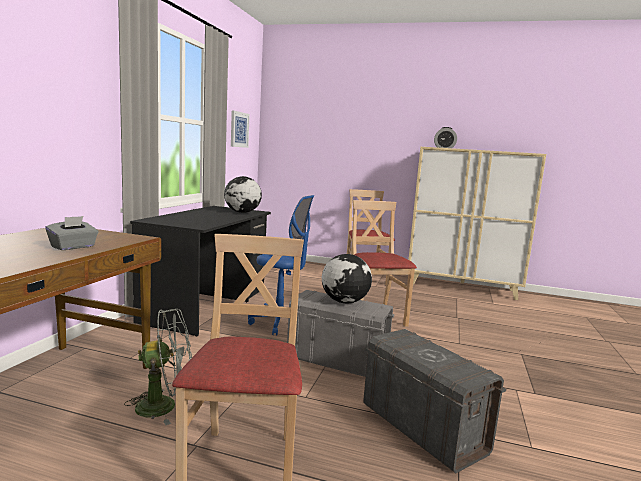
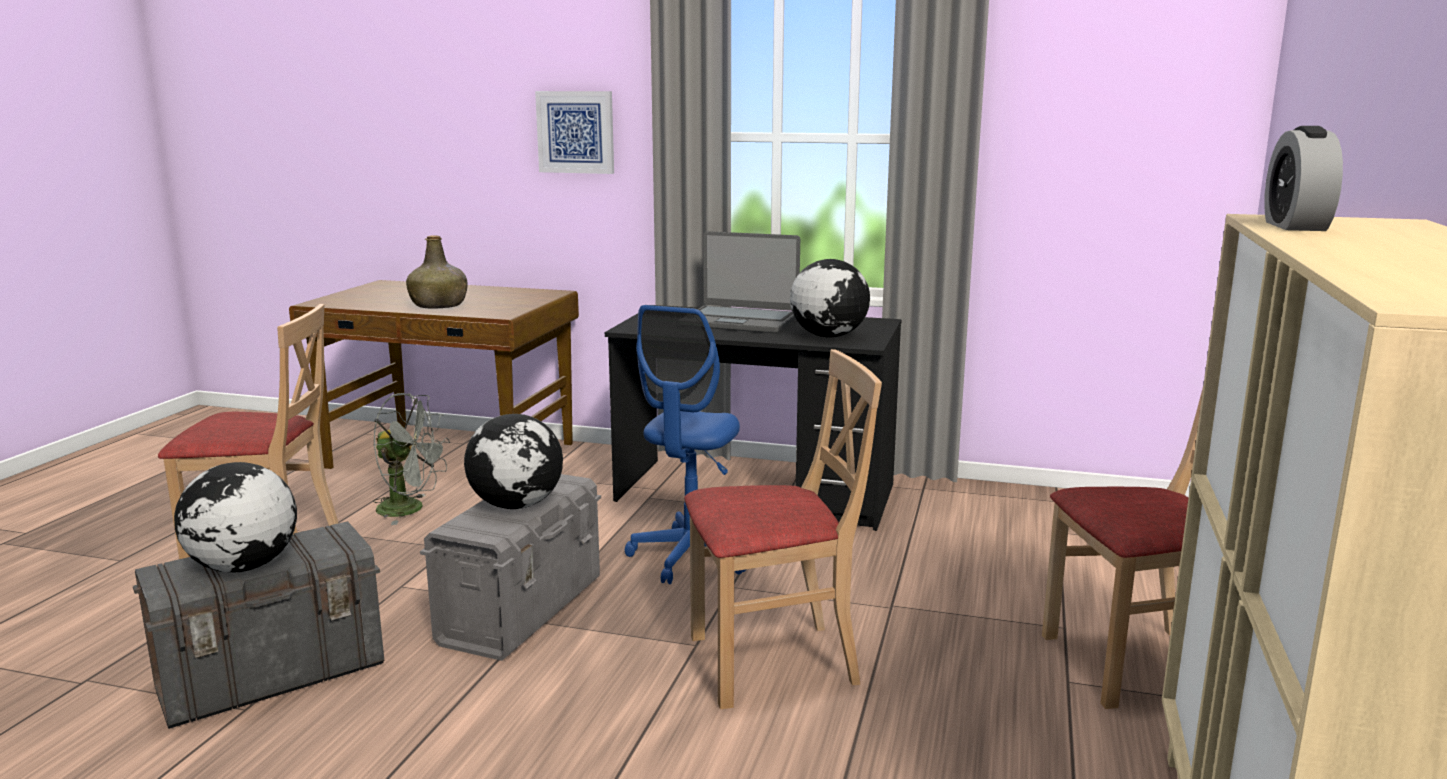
camera: 90 degrees right, 5 degrees up
grey tissue box [45,216,98,250] -> green bottle [406,235,467,309]
grey fan [124,309,192,425] -> grey fan turned 60 degrees counterclockwise [373,393,450,525]
picture [231,111,250,148] -> picture moved to [535,91,614,174]
none -> globe [174,462,297,572]
none -> laptop [698,231,800,333]

